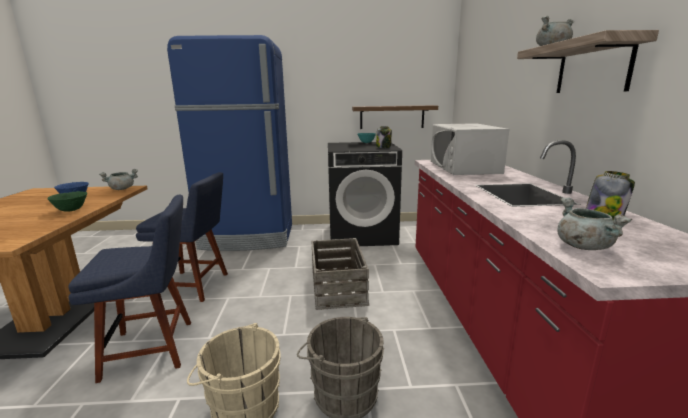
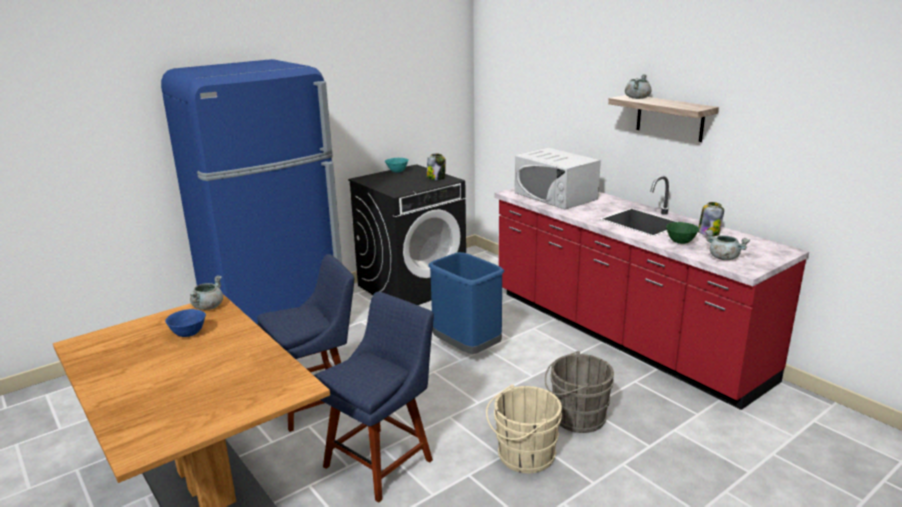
camera: 35 degrees left, 5 degrees up
green bowl [47,191,87,212] -> green bowl moved to [666,222,699,244]
crate [311,238,369,310] -> blue trash can [428,252,504,354]
shelf [352,105,438,129] -> none

